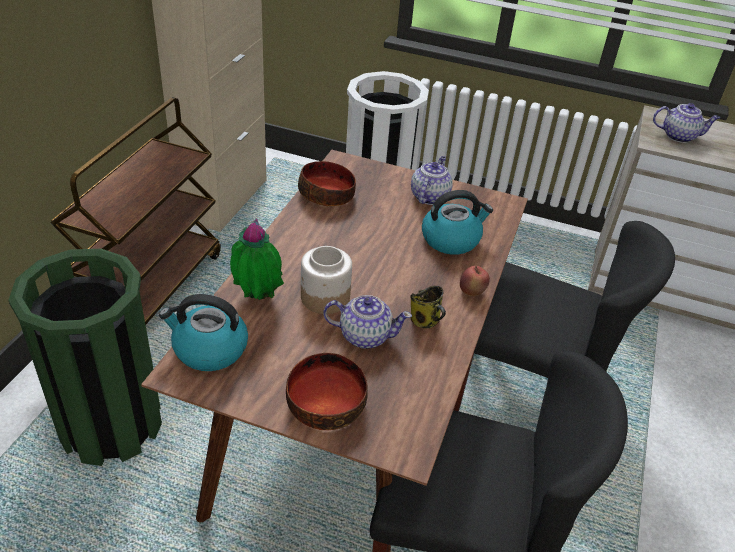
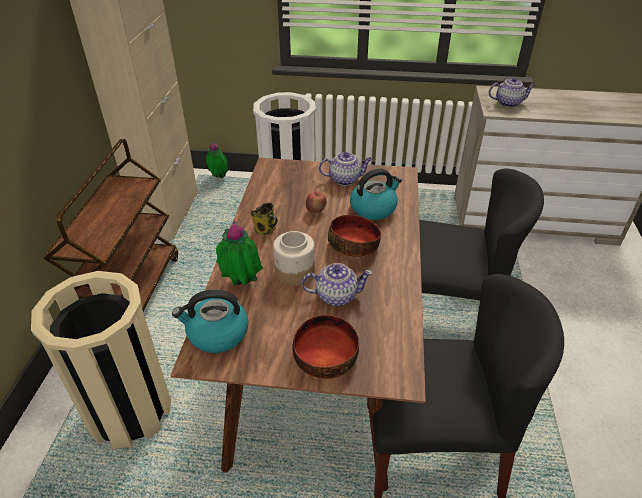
camera: 10 degrees left, 0 degrees up
green trash can [8,249,162,466] -> beige trash can [31,271,171,449]
bowl [298,161,356,206] -> bowl moved to [328,215,381,257]
mug [410,286,446,328] -> mug moved to [251,203,278,235]
teapot [411,156,453,205] -> teapot turned 75 degrees clockwise [319,152,372,186]
apple [460,266,490,296] -> apple moved to [306,191,326,213]
none -> potted plant [206,142,229,178]

